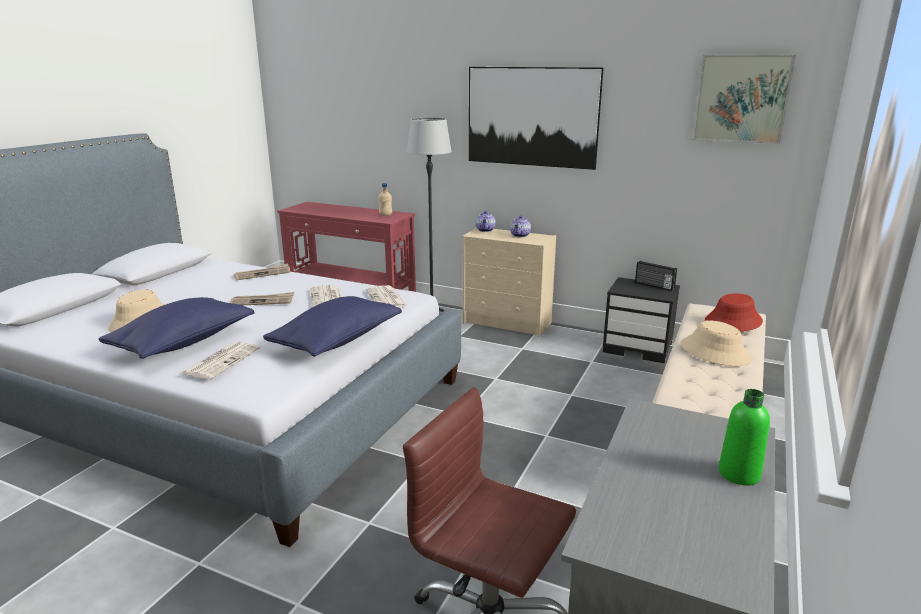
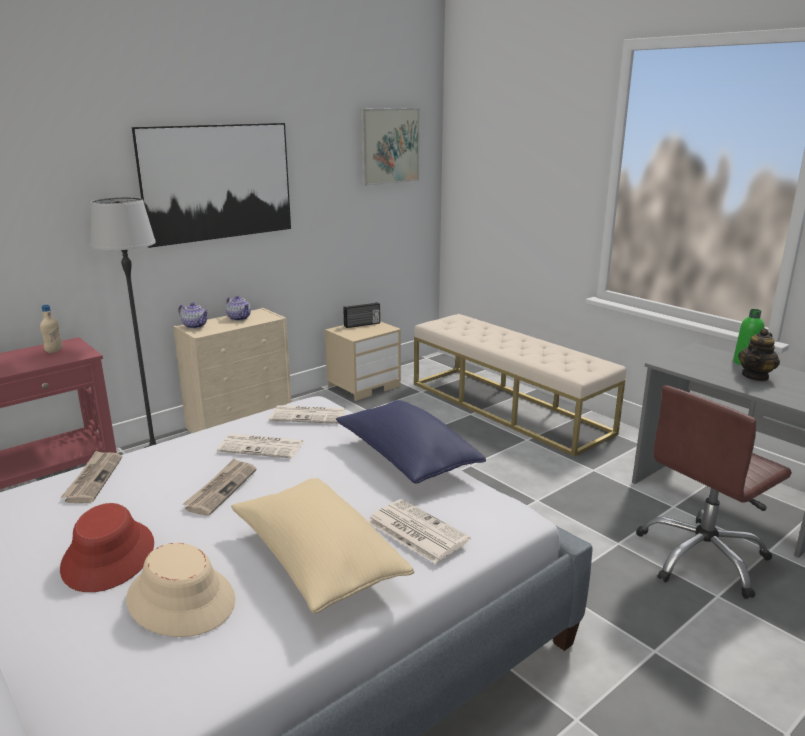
camera: 65 degrees left, 0 degrees up
blue pillow [99,297,254,359] -> beige pillow [231,478,414,613]
black nightstand [603,277,680,363] -> beige nightstand [325,321,401,401]
beige hat [681,320,751,366] -> none
red hat [705,293,763,332] -> red hat moved to [60,503,154,592]
none -> teapot [738,328,780,381]

